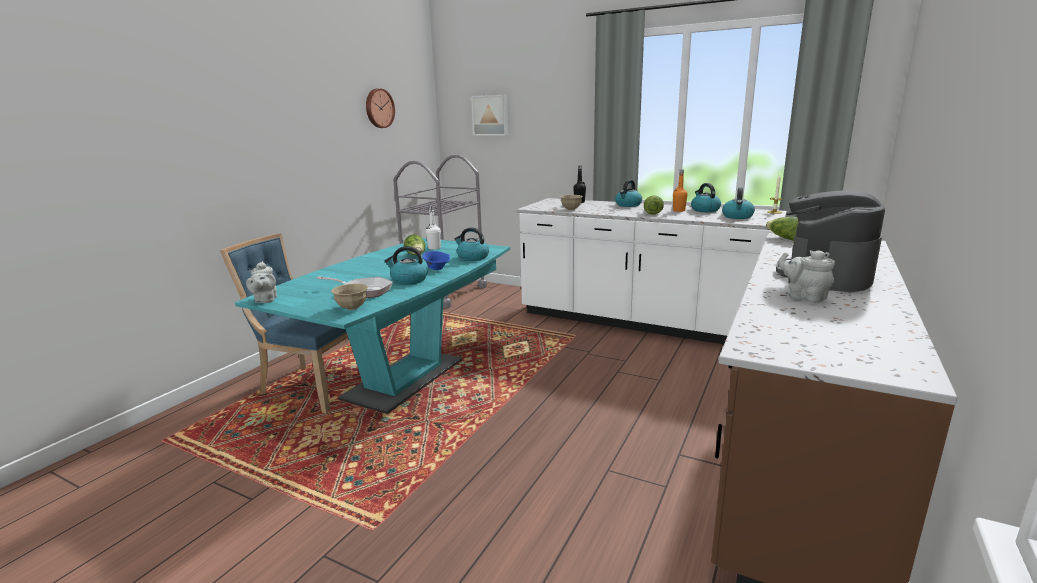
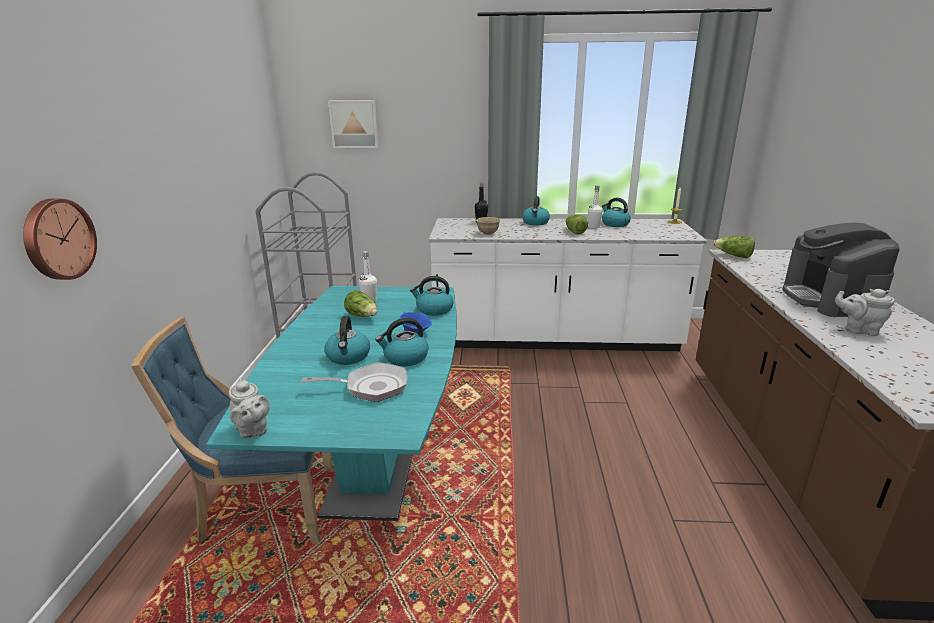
camera: 25 degrees left, 5 degrees up
beige bowl [331,284,368,310] -> none
wall clock [366,88,395,128] -> wall clock moved to [23,199,97,280]
orange bottle [673,169,688,212] -> white bottle [588,186,602,228]
kettle [722,188,755,219] -> kettle moved to [324,316,370,365]

